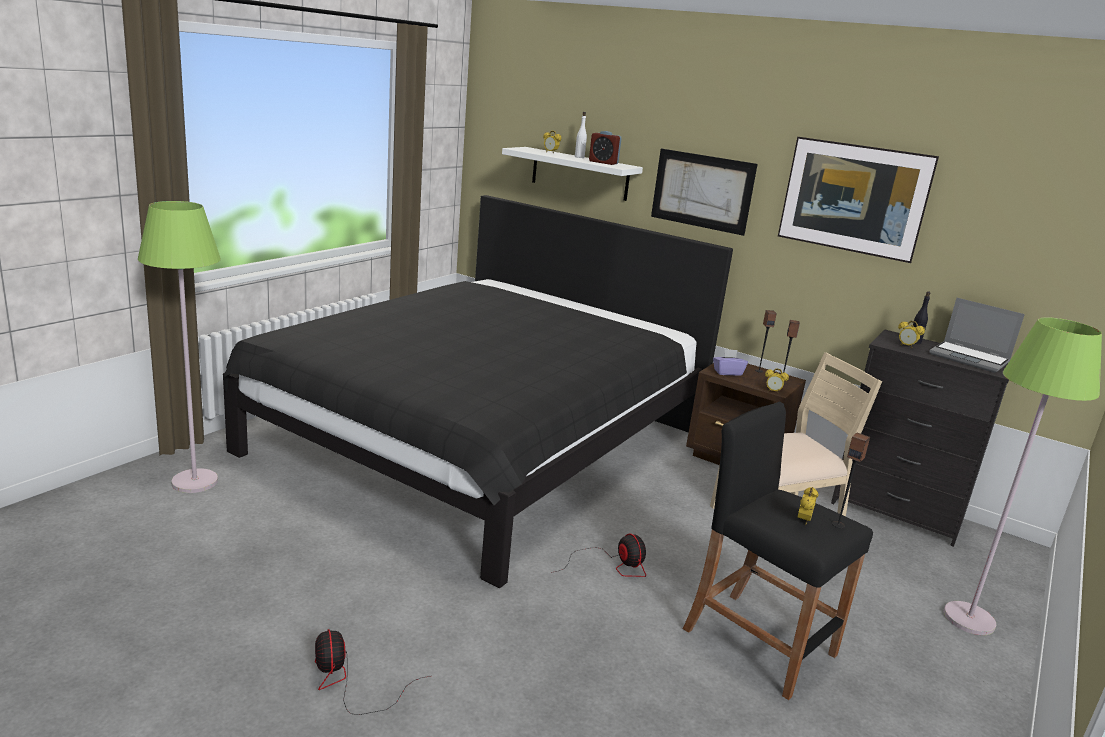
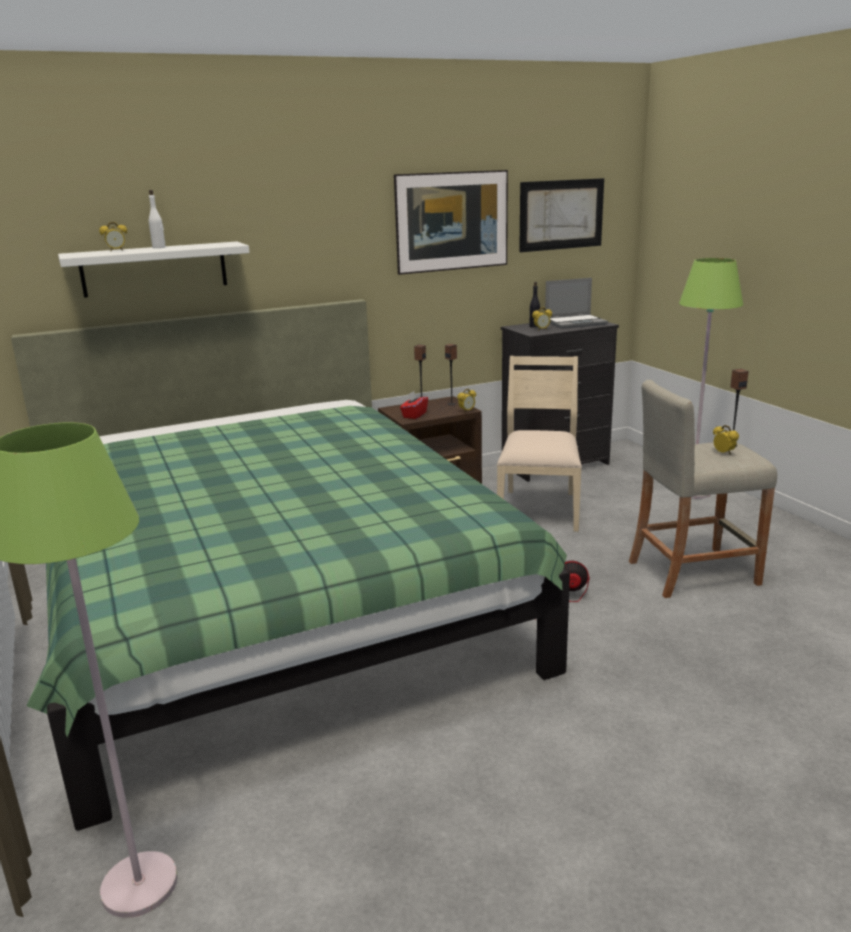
camera: 55 degrees left, 0 degrees up
black bed [223,195,733,588] -> green bed [11,299,570,831]
fan [315,629,430,715] -> none
alarm clock [589,131,622,165] -> none
picture [651,149,758,236] -> picture moved to [519,178,604,252]
black stool [683,401,873,700] -> beige stool [629,380,777,598]
purple tissue box [713,349,748,376] -> red tissue box [400,391,428,419]

